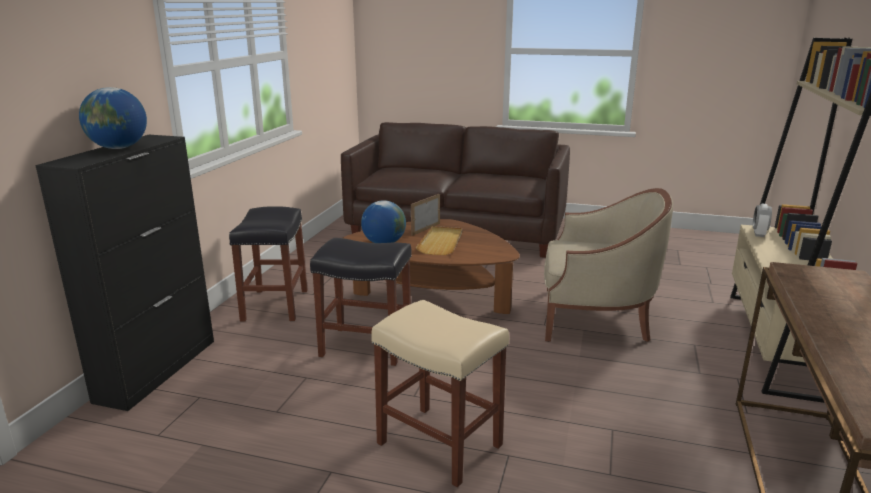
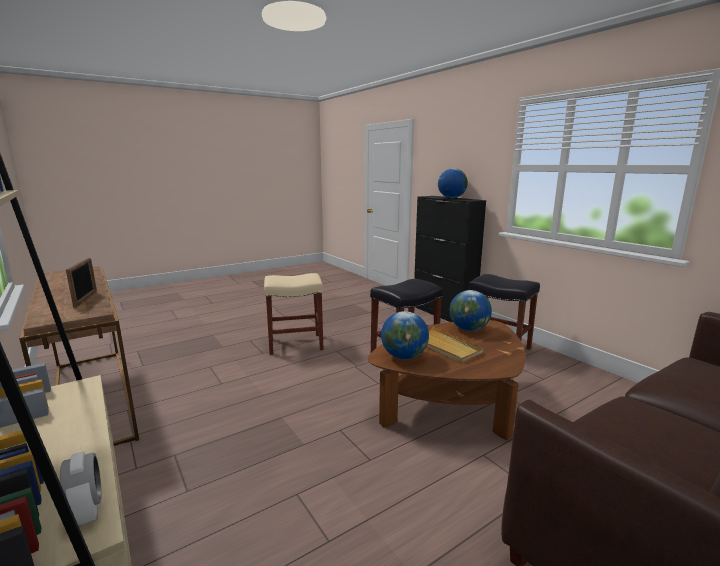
camera: 130 degrees right, 5 degrees down
picture frame [411,194,440,236] -> picture frame moved to [66,258,97,308]
beige armchair [544,188,673,342] -> none
none -> globe [381,311,429,359]

